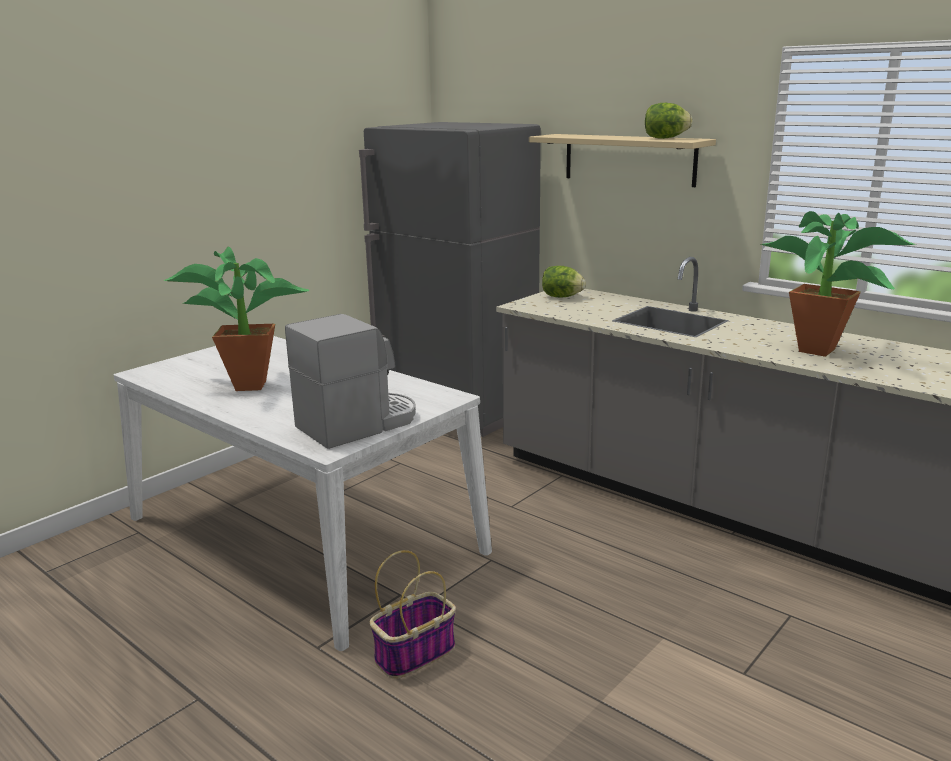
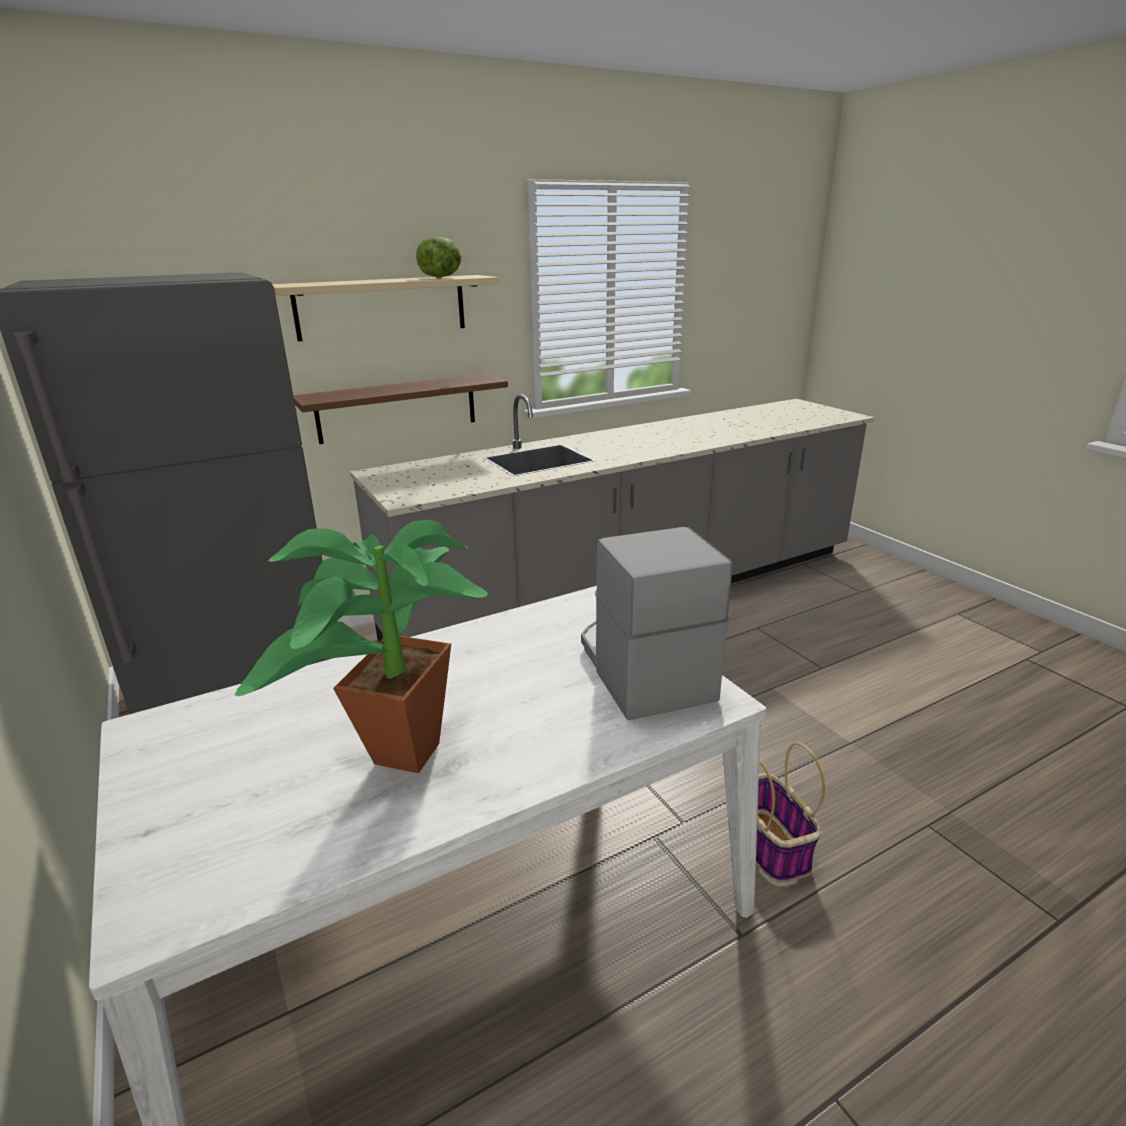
camera: 70 degrees left, 5 degrees up
lettuce [542,266,586,297] -> none
potted plant [761,211,916,357] -> none
none -> brown shelf [293,374,508,444]

